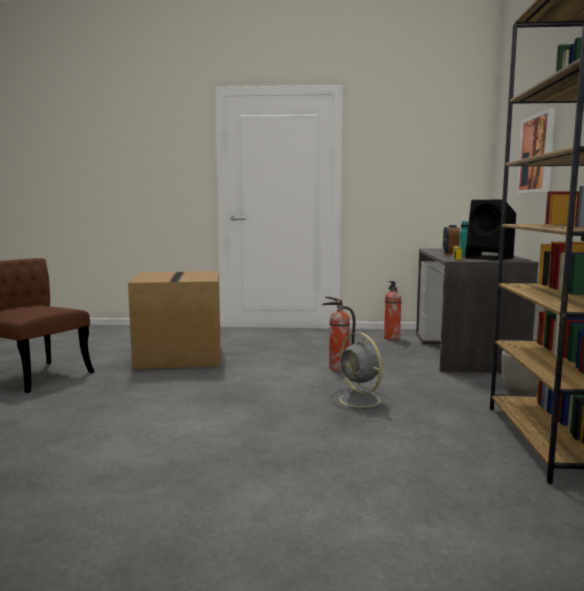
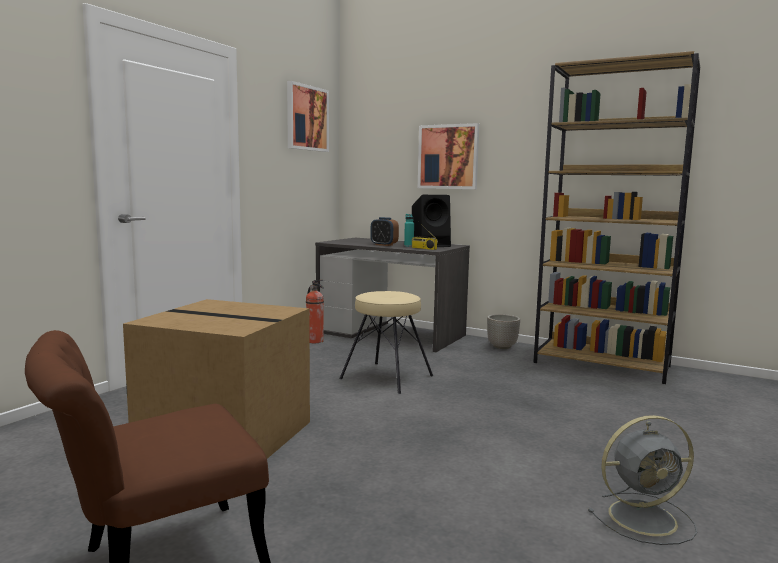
camera: 65 degrees left, 0 degrees up
fire extinguisher [322,296,355,371] -> beige stool [339,291,433,394]
grey fan [330,332,393,412] -> grey fan moved to [588,415,697,545]
none -> picture [287,81,329,152]

